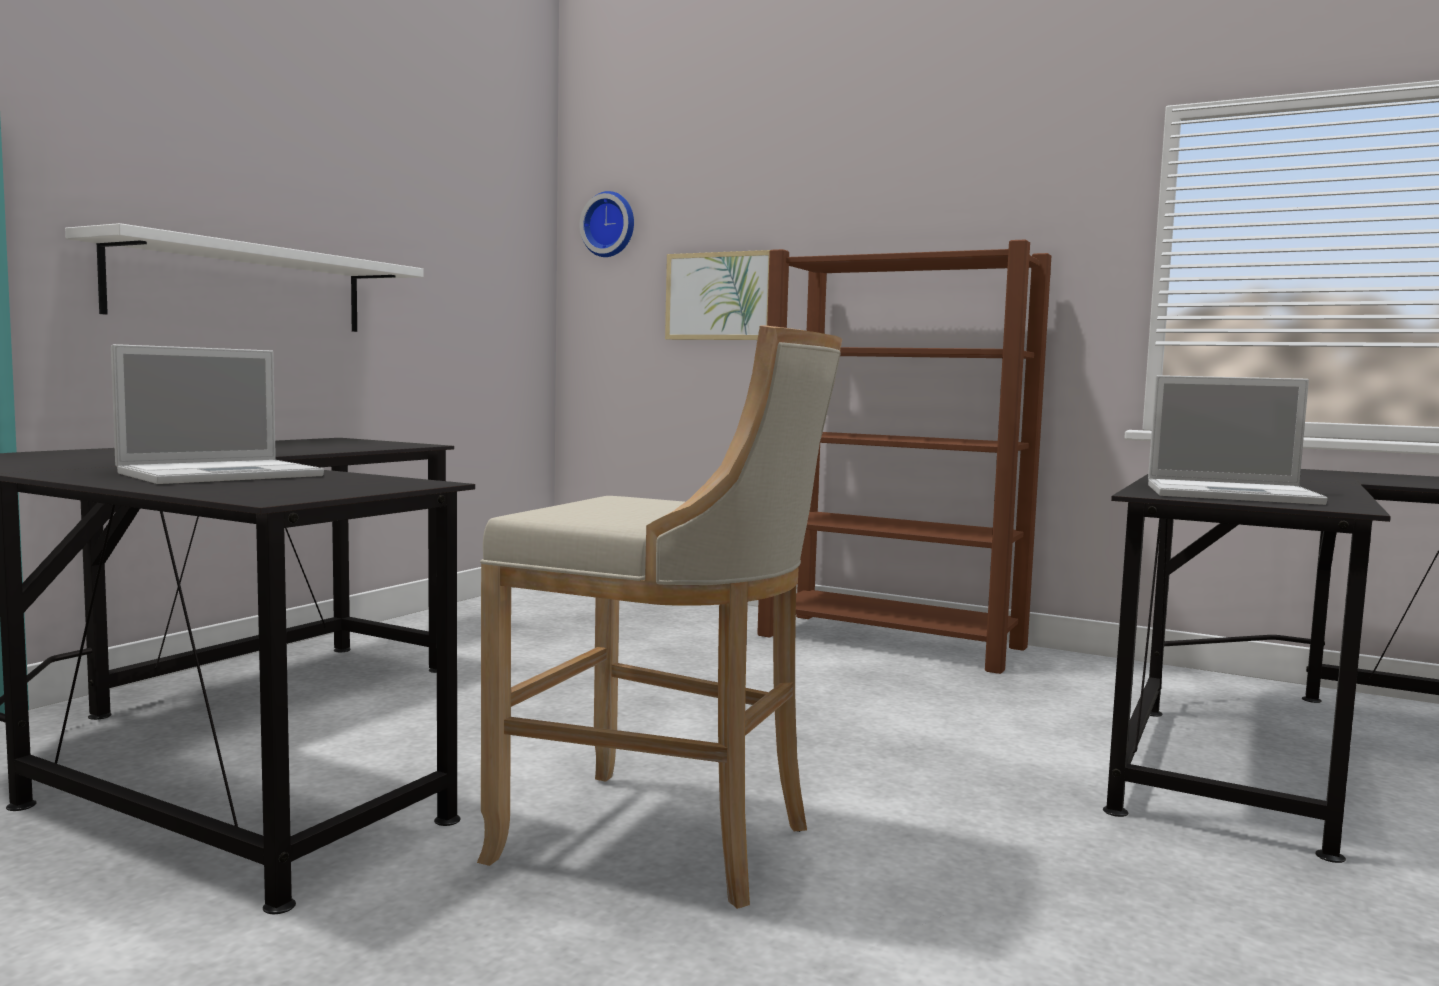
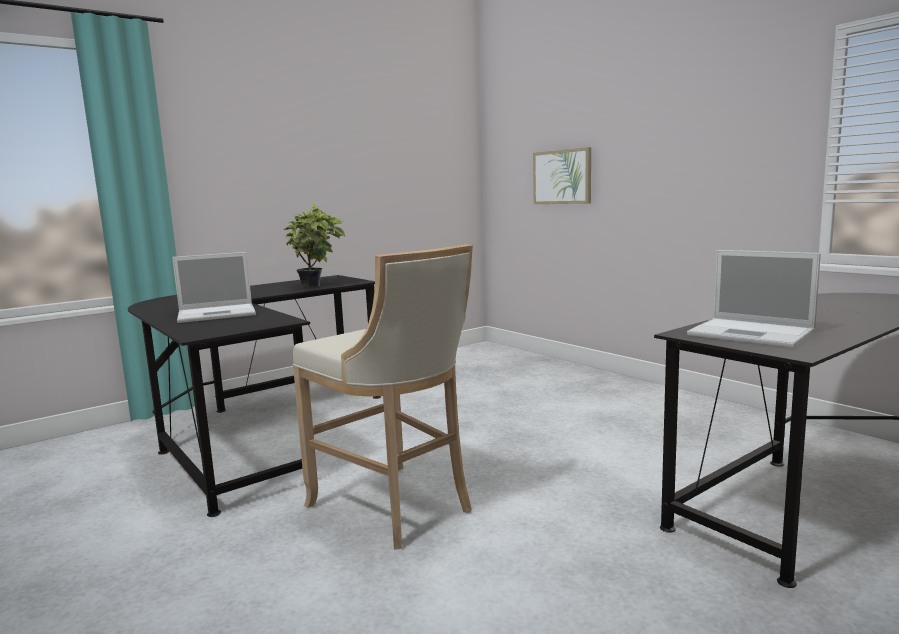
camera: 25 degrees right, 5 degrees up
white shelf [65,223,423,332] -> none
wall clock [580,191,634,257] -> none
brown bookcase [757,239,1051,674] -> none
none -> potted plant [283,204,345,287]

